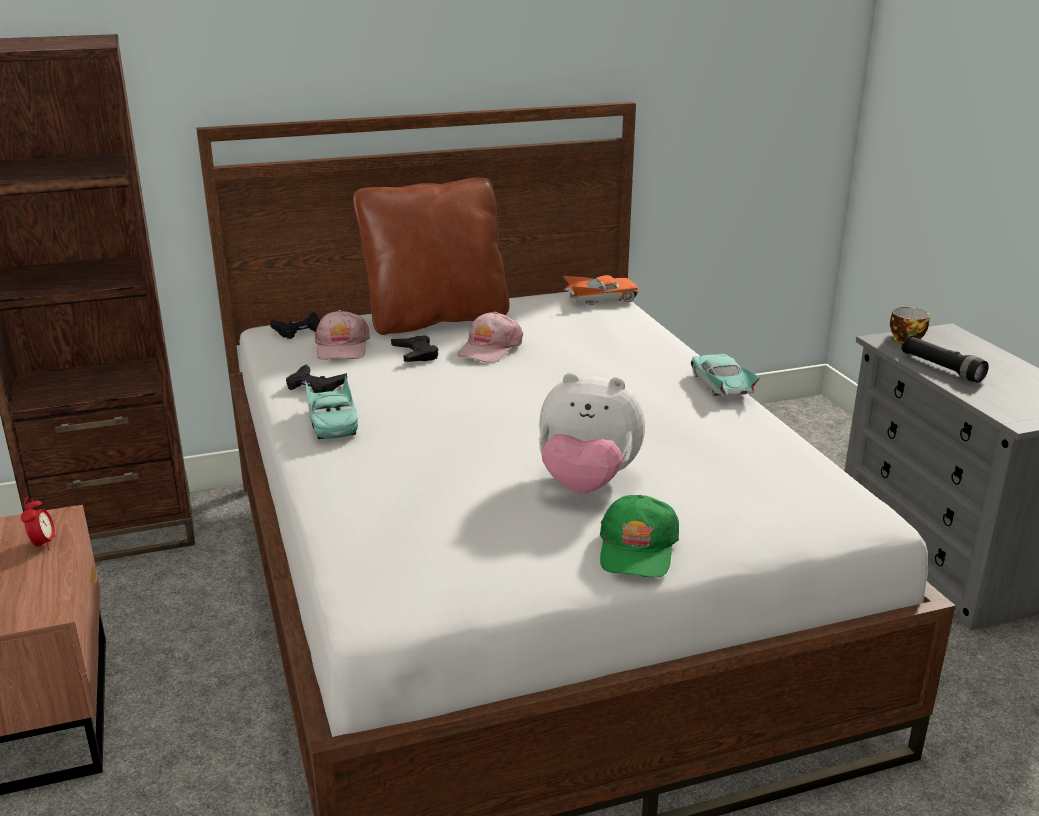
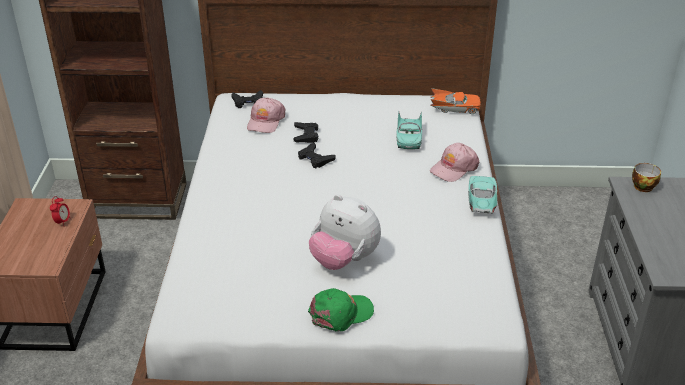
camera: 20 degrees right, 10 degrees up
black game controller [286,365,347,393] -> black game controller moved to [298,143,335,168]
turquoise toy car [305,375,358,439] -> turquoise toy car moved to [397,111,422,149]
brown pillow [353,177,509,335] -> none
pink cap [457,312,523,363] -> pink cap moved to [430,143,479,182]
green cap [600,495,679,578] -> green cap turned 150 degrees counterclockwise [308,288,374,331]
black flashlight [901,335,989,382] -> none

